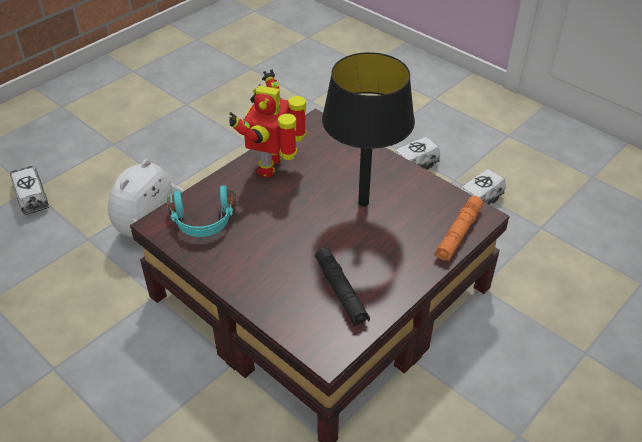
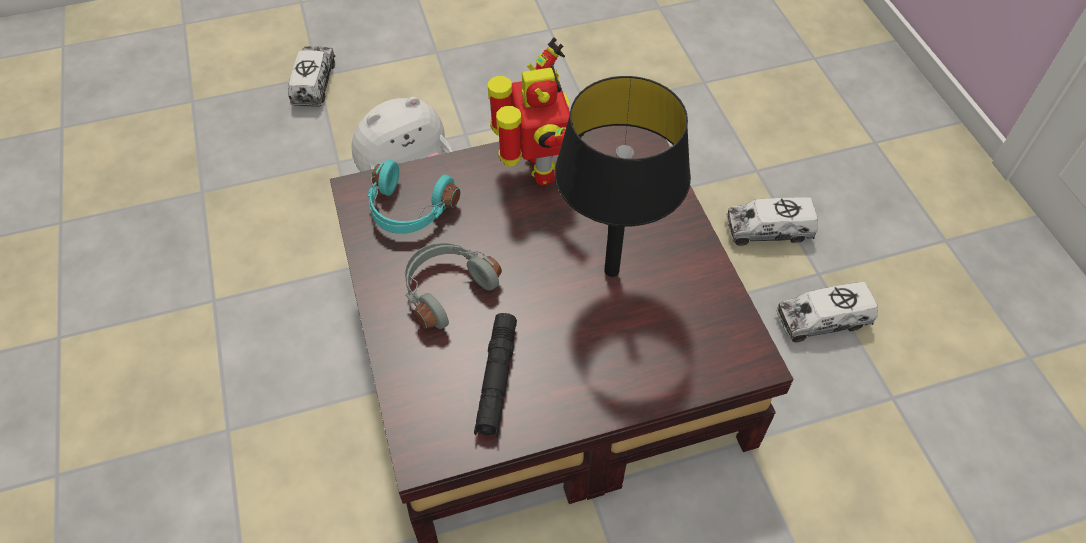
camera: 30 degrees right, 10 degrees up
toy robot [229,69,307,178] -> toy robot turned 120 degrees clockwise [488,37,585,185]
orange flashlight [434,196,483,262] -> none
none -> grey headphones [405,243,502,329]

